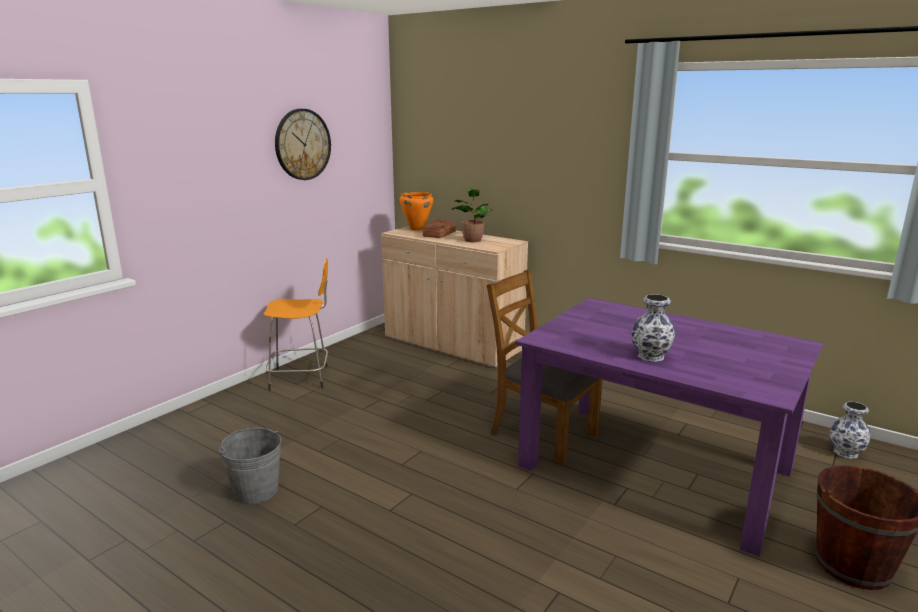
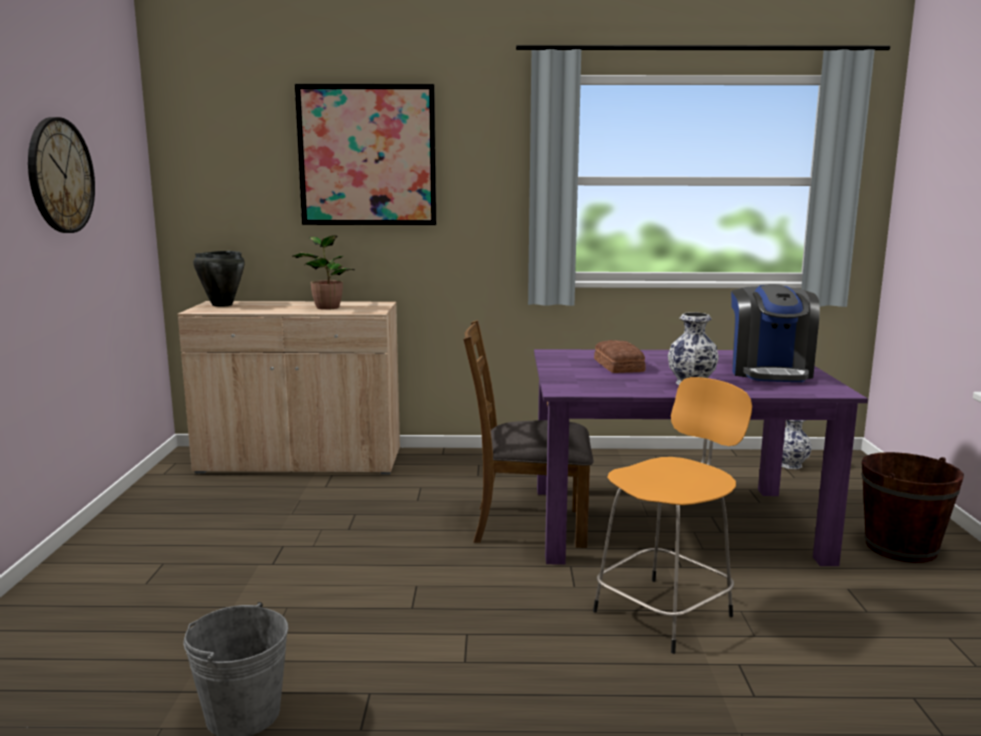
camera: 35 degrees left, 5 degrees down
orange stool [263,258,328,391] -> orange stool moved to [593,377,752,654]
orange cooking pot [399,192,433,231] -> black cooking pot [193,251,245,307]
bread [423,219,456,238] -> bread moved to [594,340,645,373]
none -> picture [295,84,436,225]
none -> coffee machine [731,284,820,382]

